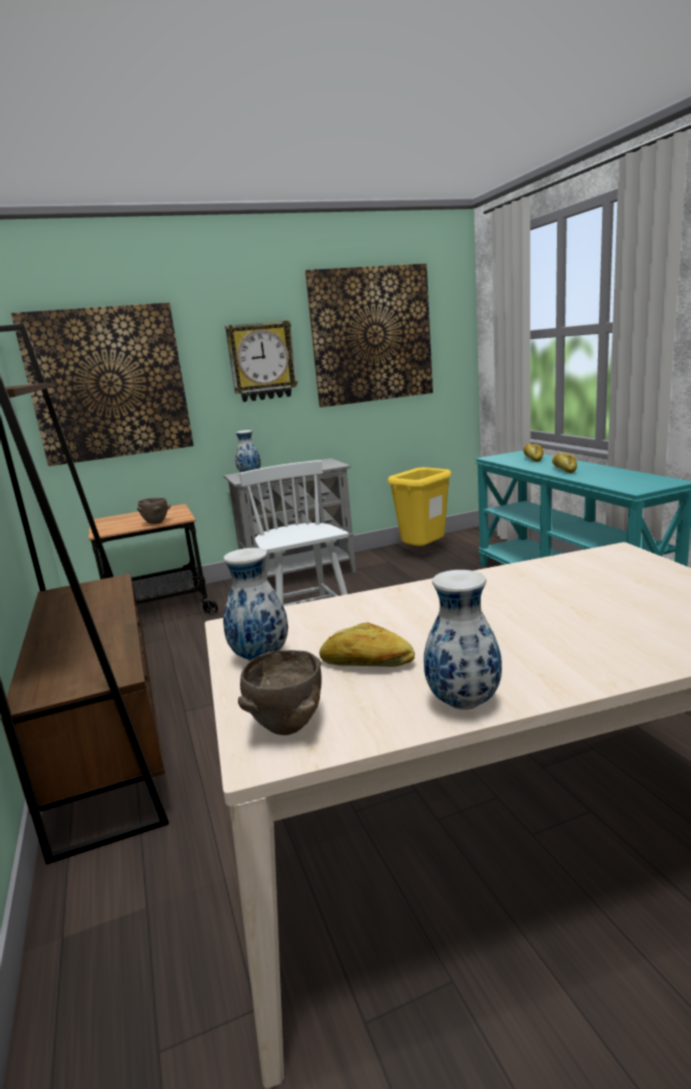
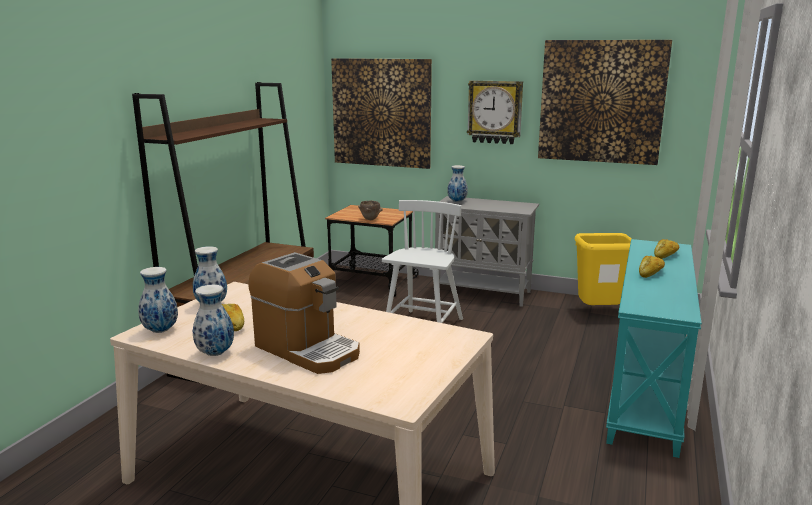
camera: 40 degrees right, 0 degrees up
brown bowl [238,650,322,735] -> vase [138,267,178,333]
none -> coffee machine [248,252,360,374]

